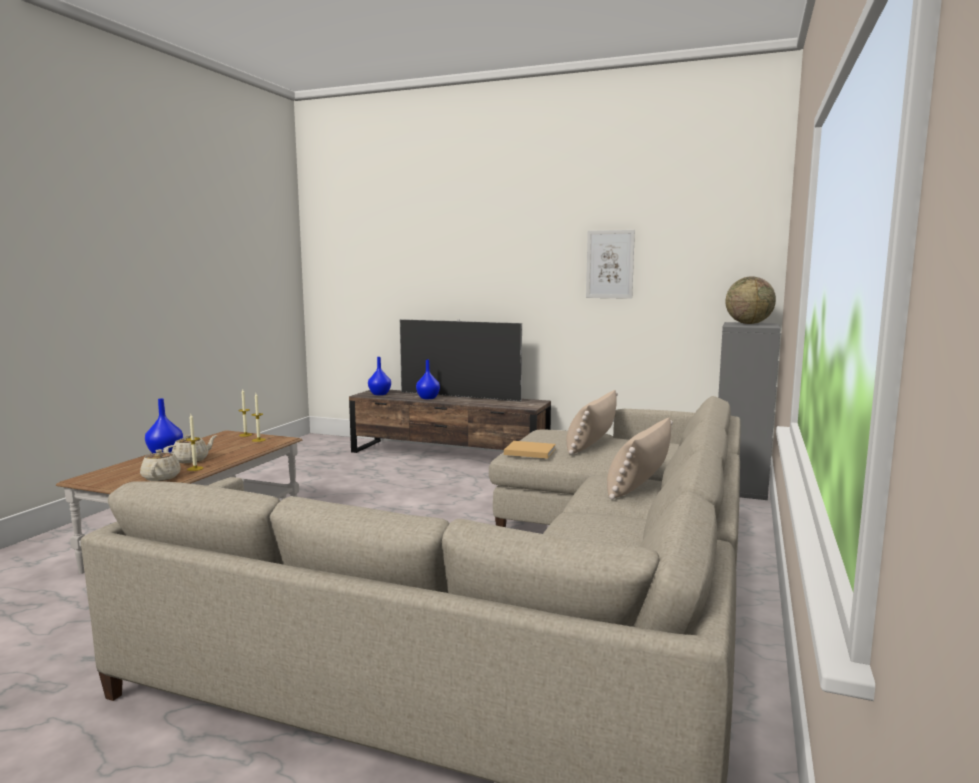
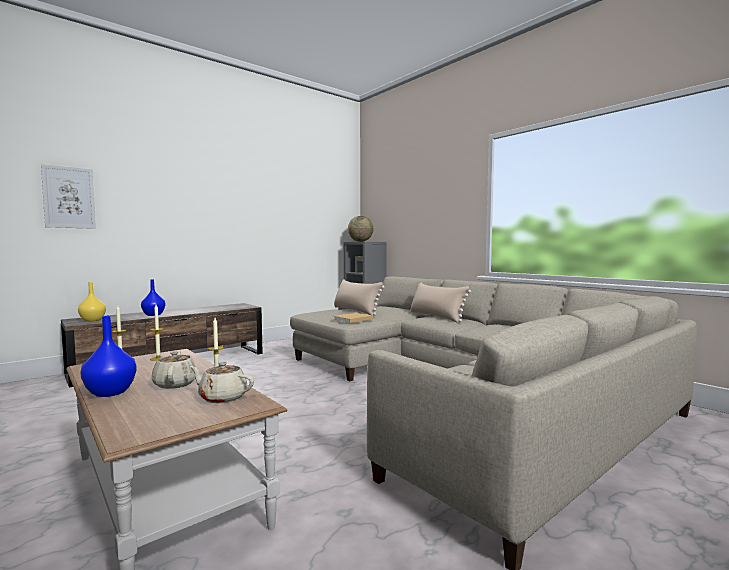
camera: 60 degrees left, 5 degrees down
blue vase [368,357,391,395] -> yellow vase [78,282,106,322]
television [400,319,522,401] -> none
picture [586,230,635,299] -> picture moved to [41,164,96,229]

